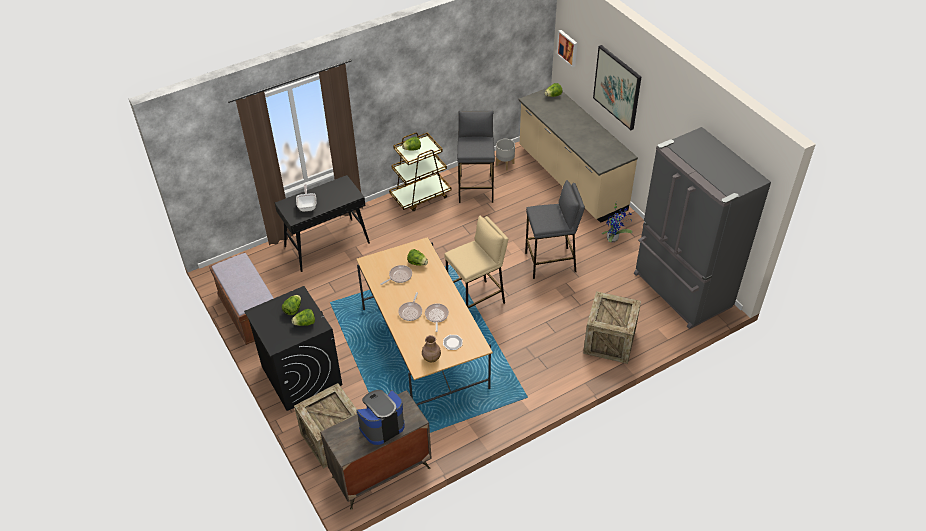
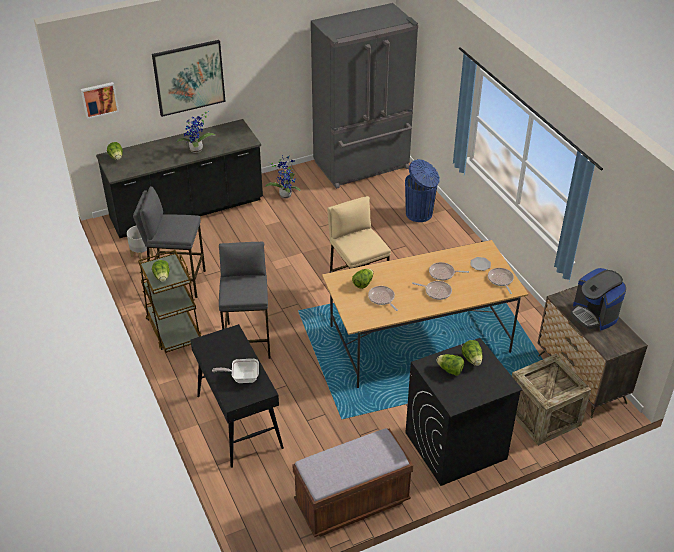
camera: 85 degrees left, 5 degrees down
brown vase [422,335,441,362] -> frying pan [488,268,514,294]
beige counter [518,88,638,223] -> black counter [96,119,263,238]
grey stool [525,180,585,279] -> grey stool moved to [219,242,271,359]
crate [583,291,641,364] -> blue trash can [405,159,440,222]
none -> potted plant [177,111,215,153]

